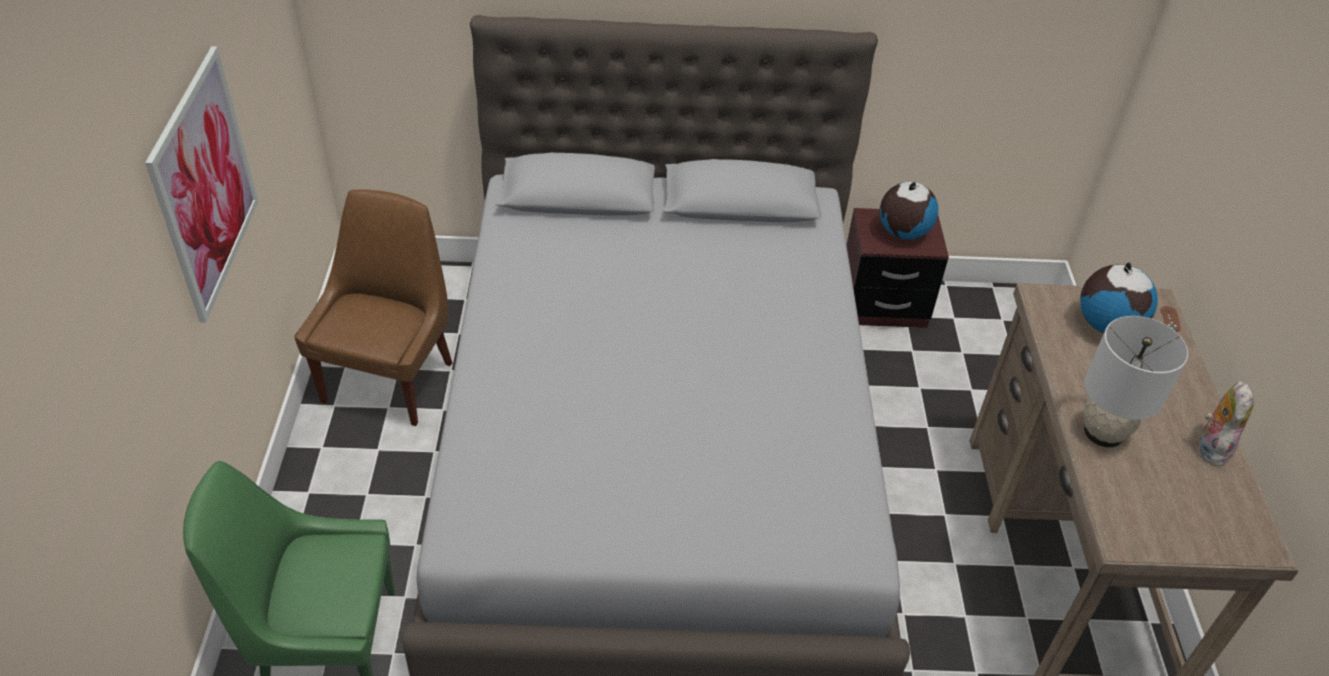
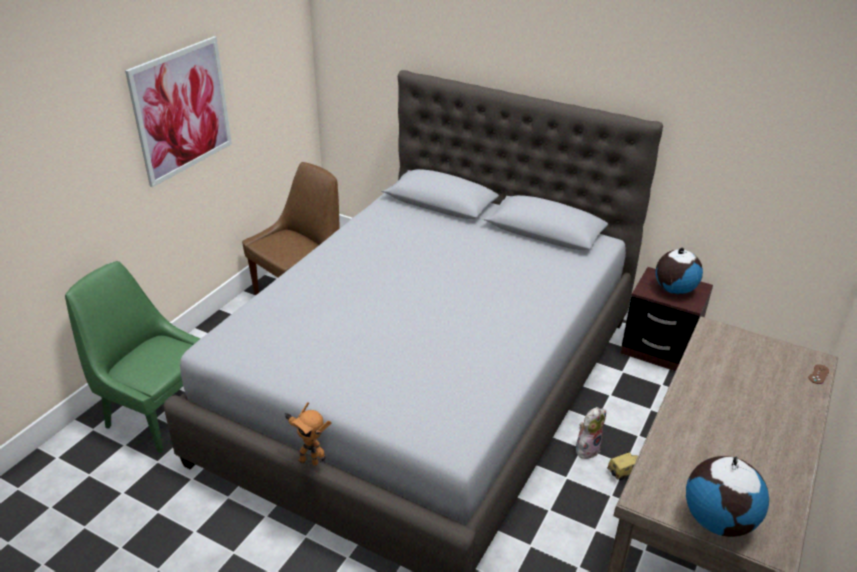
camera: 30 degrees right, 10 degrees down
globe [1080,262,1158,333] -> globe moved to [686,456,769,537]
white table lamp [1084,316,1188,447] -> none
plush toy [1199,381,1254,467] -> plush toy moved to [576,407,606,459]
none -> toy robot [284,402,331,466]
none -> toy car [607,452,638,481]

